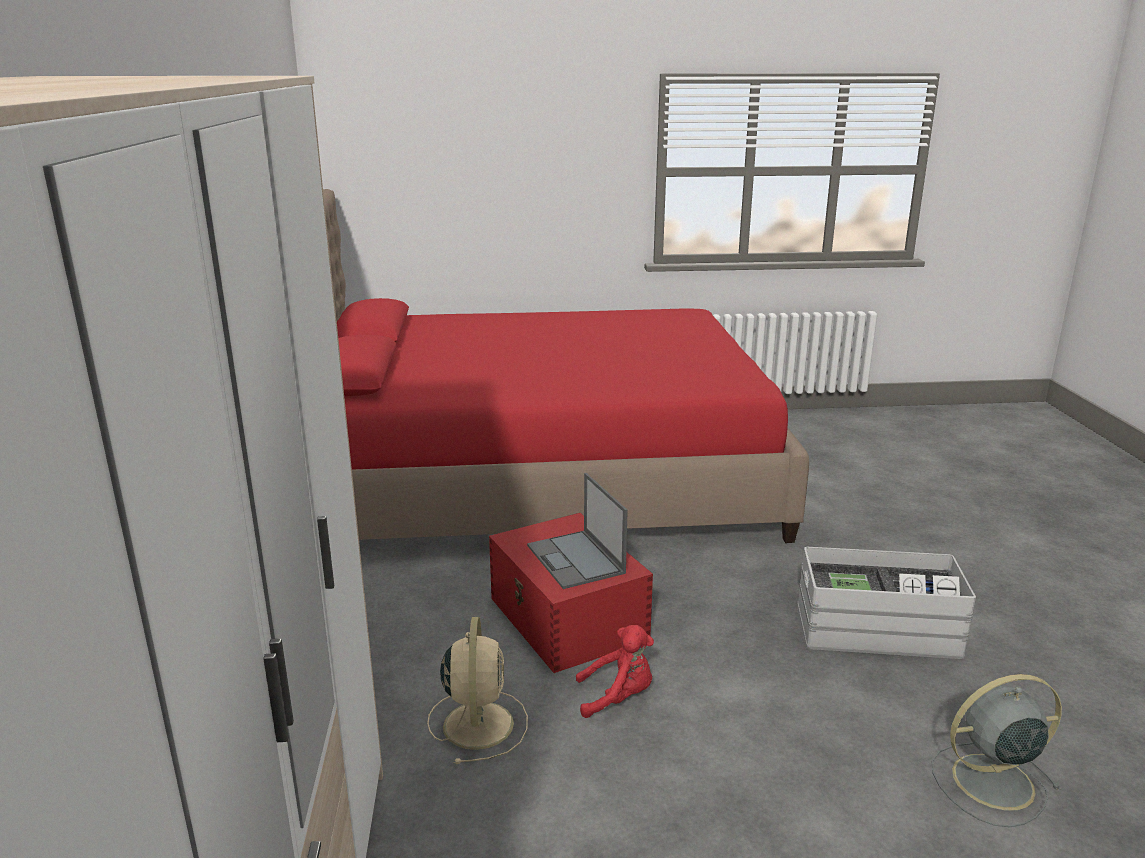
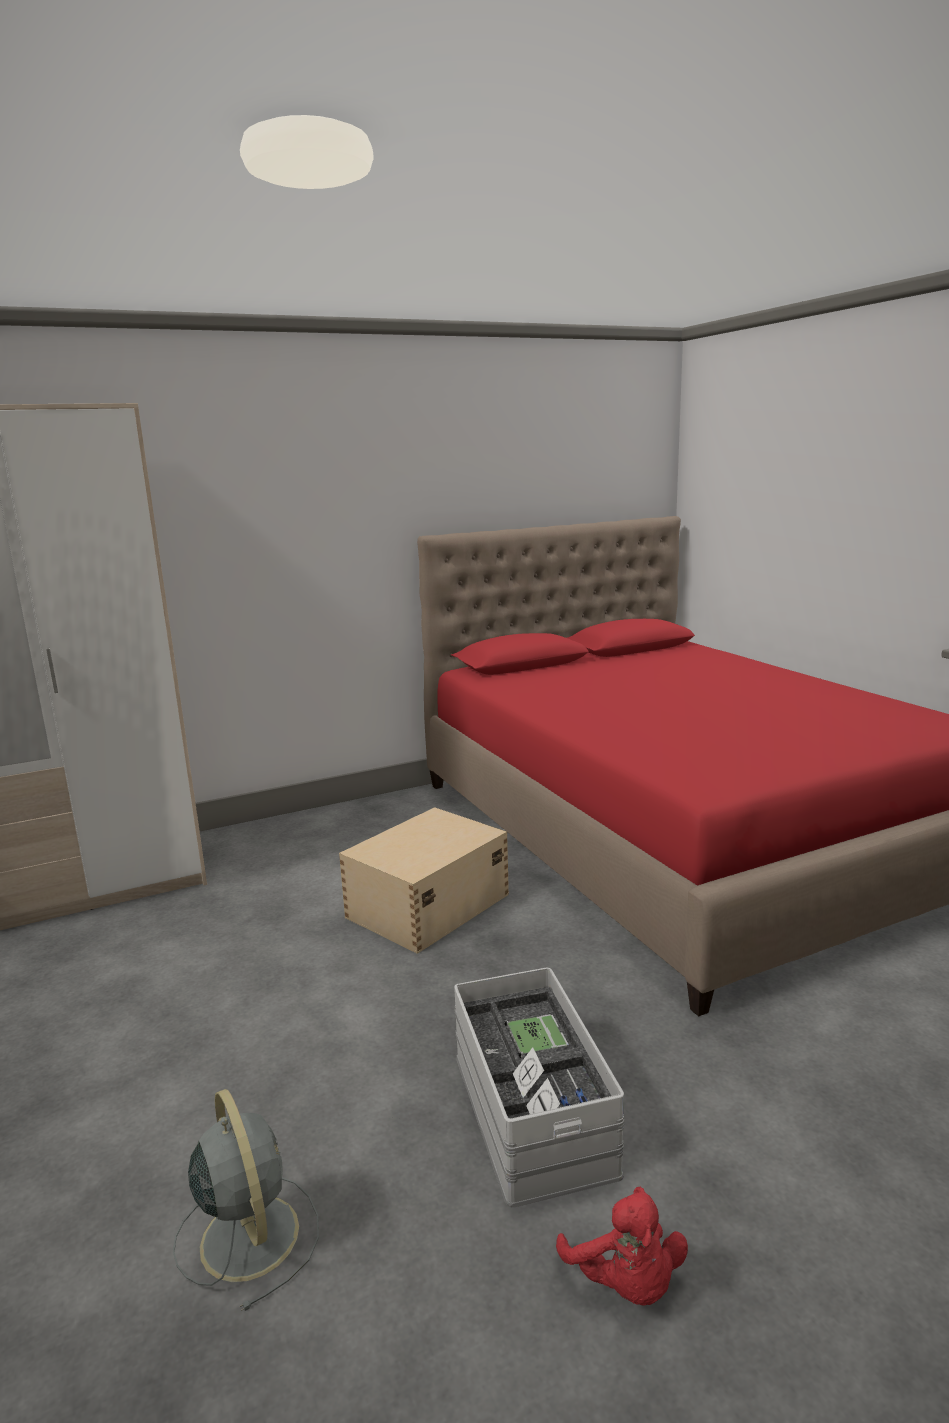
camera: 70 degrees right, 5 degrees down
beige fan [427,617,528,764] -> none
red storage box [489,513,653,673] -> beige storage box [339,807,509,954]
laptop [527,473,628,589] -> none
red plush toy [576,625,654,718] -> red plush toy moved to [556,1187,688,1306]

